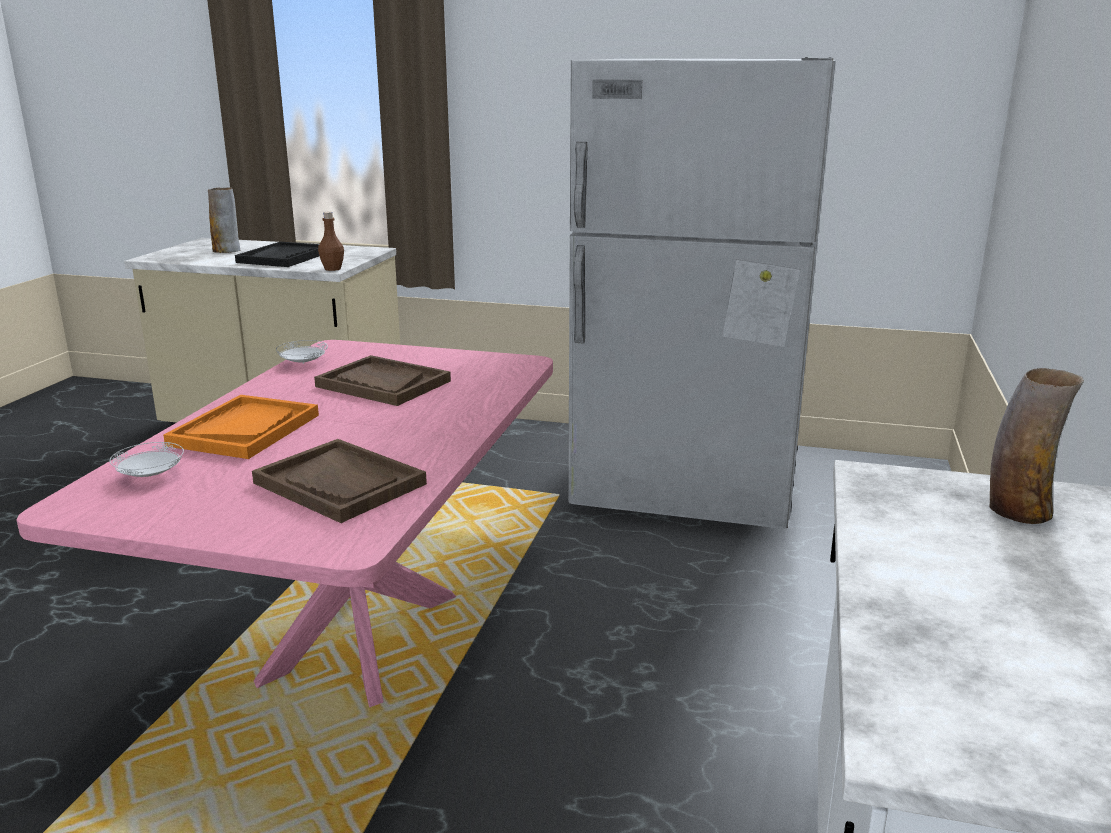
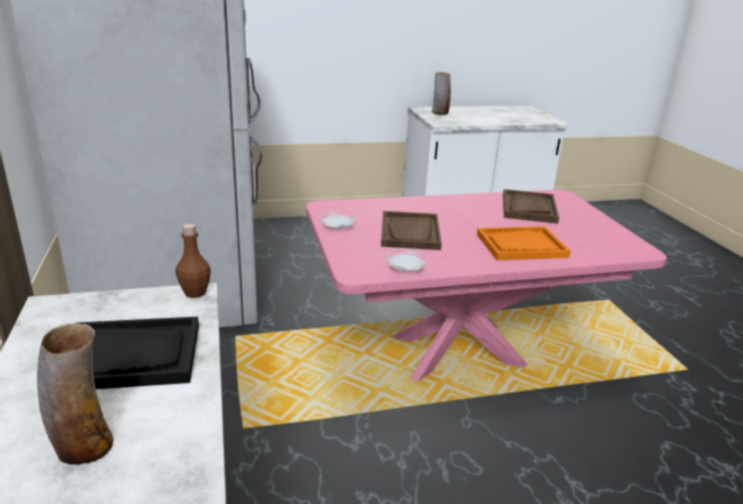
camera: 120 degrees left, 5 degrees up
white plate [110,442,184,477] -> white plate moved to [319,210,356,229]

